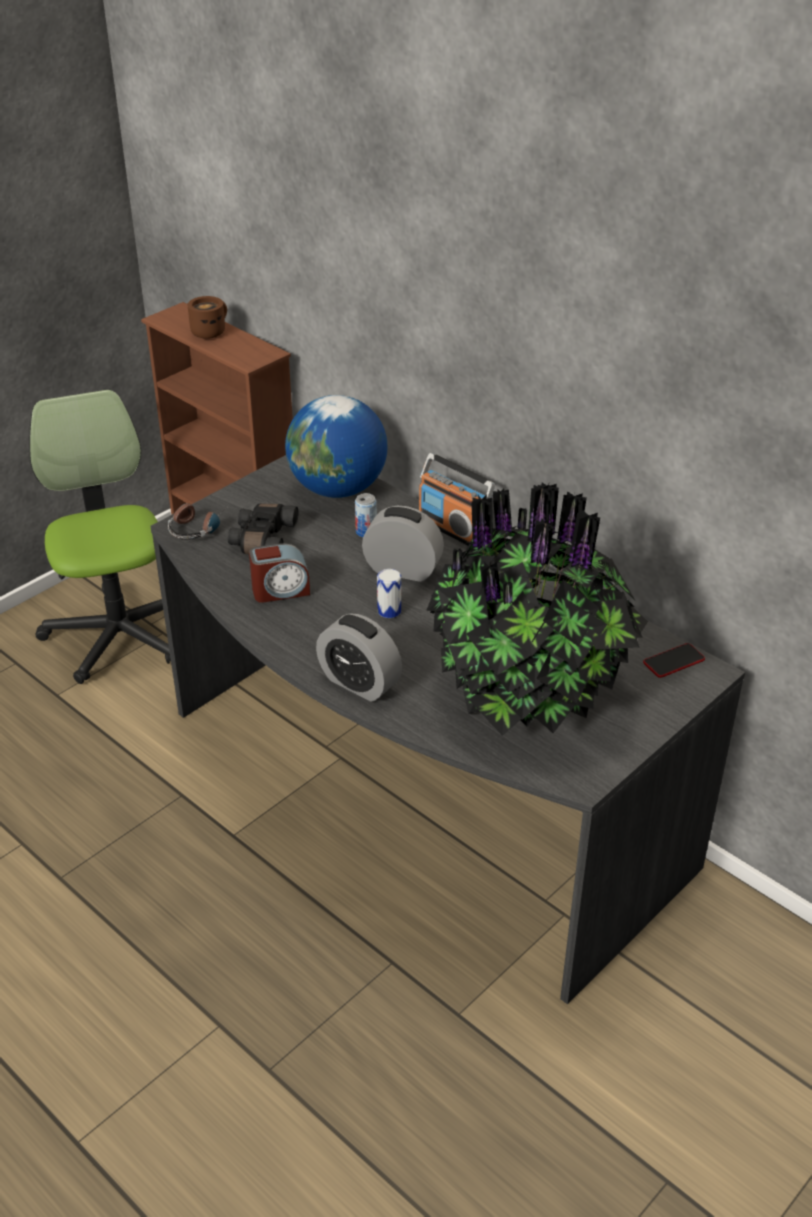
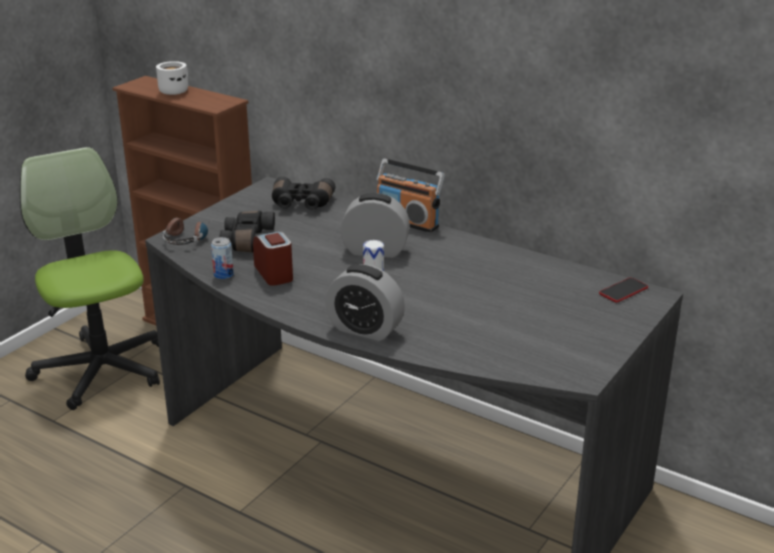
camera: 10 degrees left, 10 degrees down
brown mug [188,296,227,339] -> white mug [156,61,188,95]
alarm clock [249,543,310,603] -> alarm clock turned 90 degrees counterclockwise [253,231,293,286]
globe [285,395,388,498] -> black binoculars [272,176,335,210]
can [355,493,377,537] -> can moved to [211,237,234,279]
potted plant [426,482,648,736] -> none

